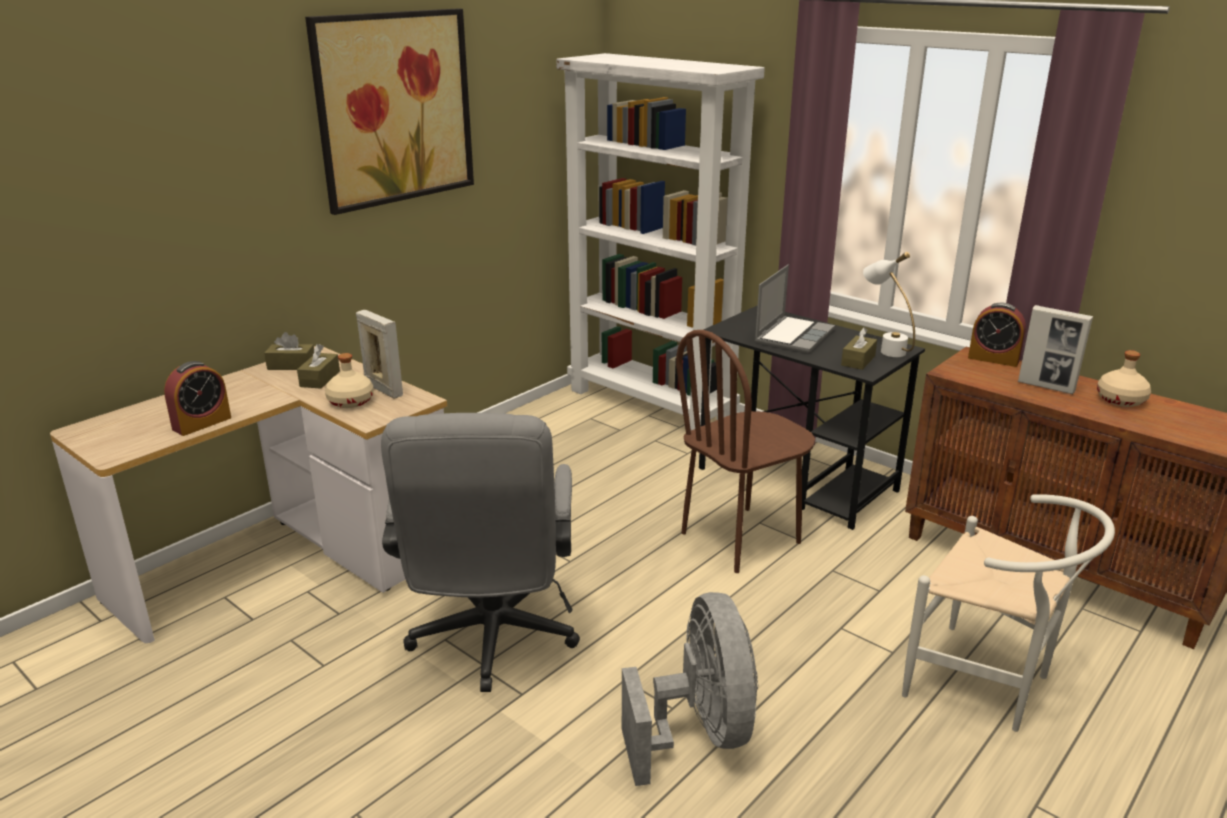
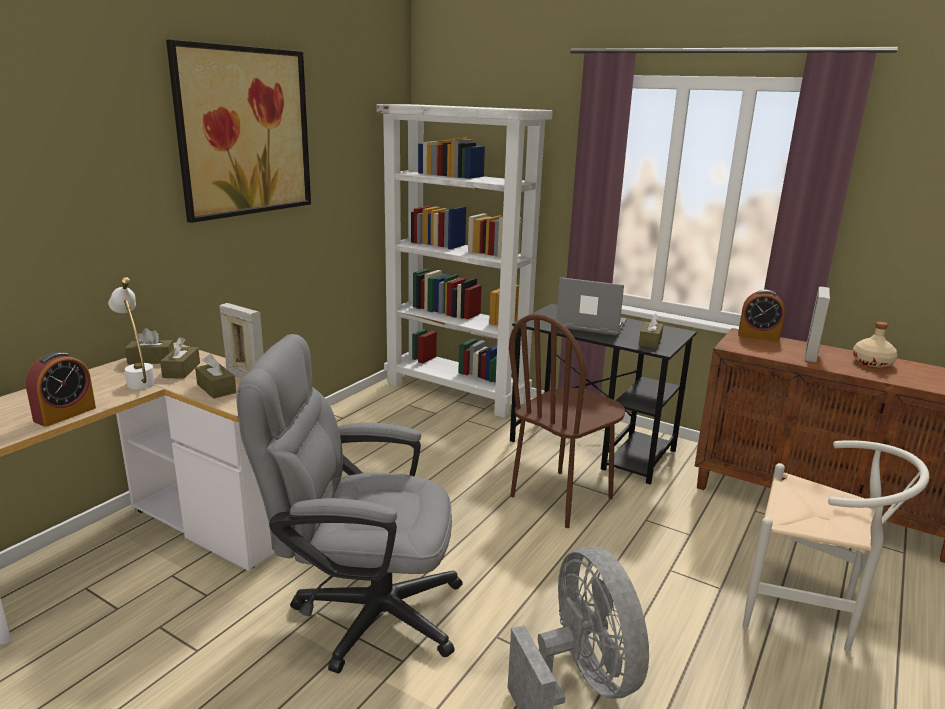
camera: 10 degrees left, 5 degrees down
beige bottle [325,353,374,408] -> brown tissue box [195,354,236,399]
grey office chair [381,413,580,692] -> grey office chair turned 105 degrees clockwise [236,334,463,673]
laptop [755,265,835,353] -> laptop turned 90 degrees counterclockwise [556,277,627,335]
white table lamp [863,252,915,357] -> white table lamp moved to [108,277,156,390]
picture frame [1018,305,1093,394] -> picture frame turned 90 degrees clockwise [805,287,830,362]

